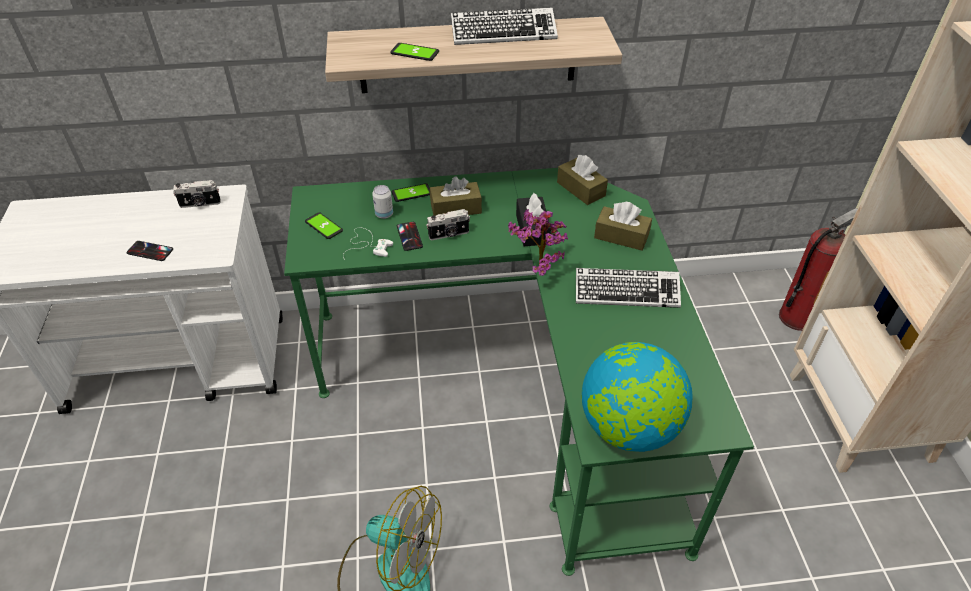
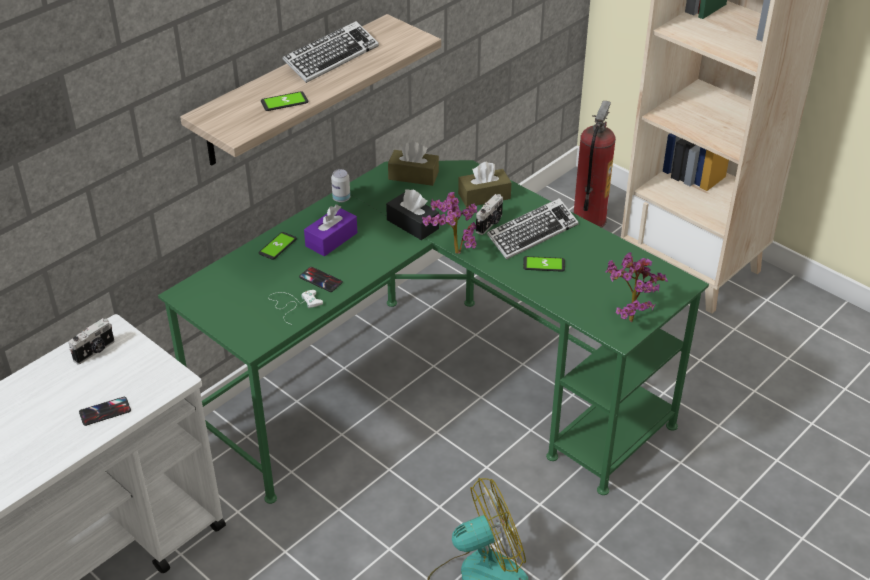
camera: 40 degrees left, 5 degrees down
phone [305,212,343,239] -> phone moved to [523,256,565,272]
can [372,185,393,219] -> can moved to [331,169,350,203]
camera [426,209,470,240] -> camera moved to [476,194,503,235]
brown tissue box [430,176,482,216] -> purple tissue box [304,205,357,256]
globe [582,342,693,452] -> potted plant [605,252,668,322]

